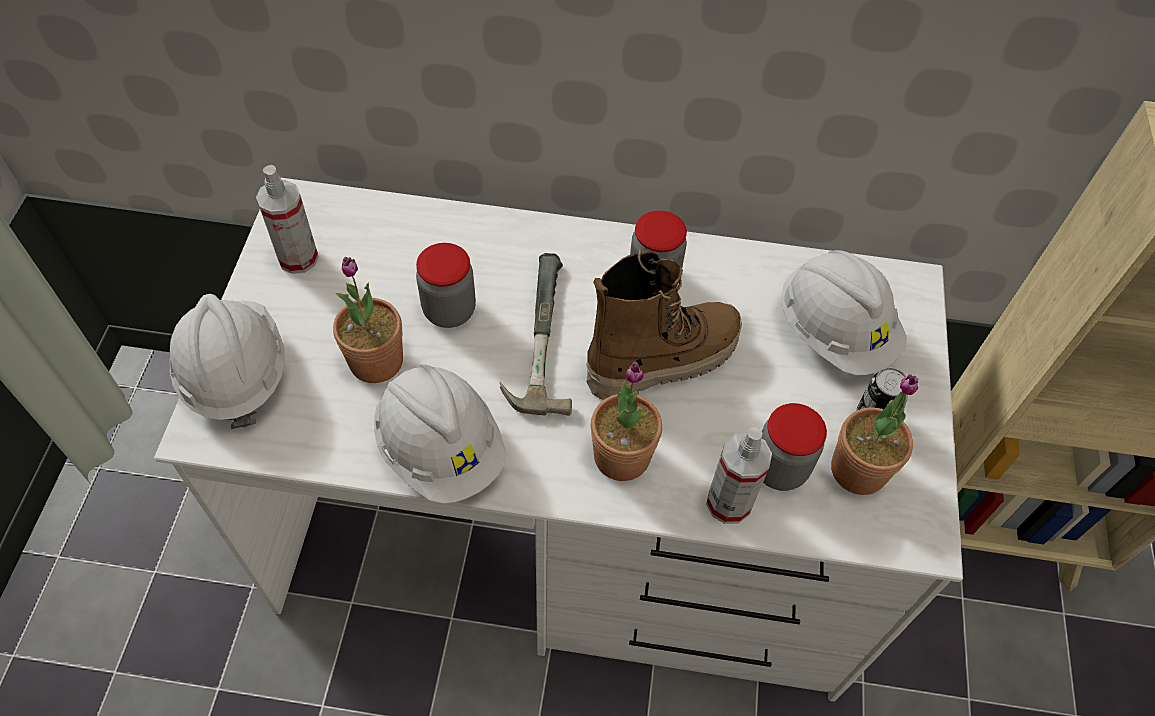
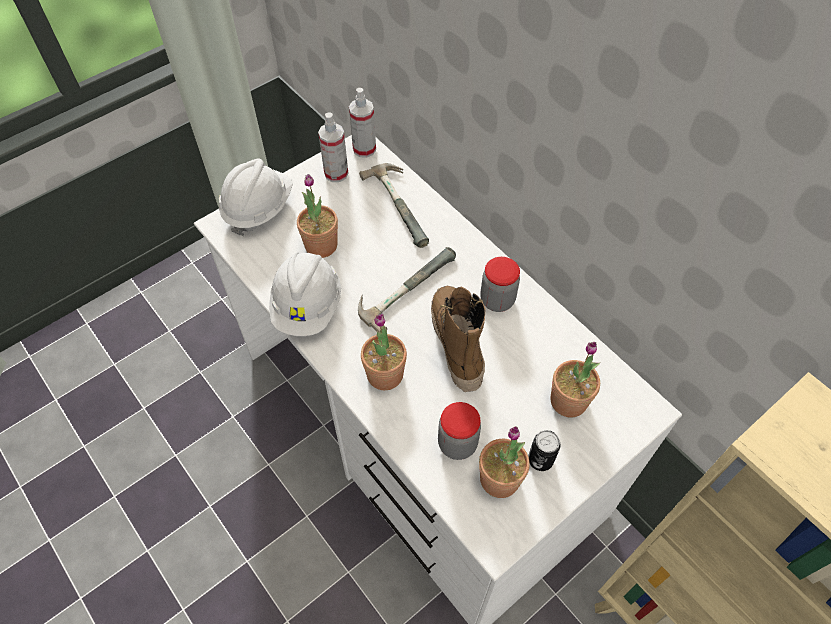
camera: 45 degrees right, 0 degrees up
jar [416,243,476,328] -> none
boot [586,250,742,400] -> boot turned 120 degrees counterclockwise [431,286,486,392]
spray bottle [706,427,772,524] -> spray bottle moved to [349,88,376,158]
white hard hat [781,250,907,375] -> potted plant [550,342,600,418]
none -> hammer [359,163,429,248]

